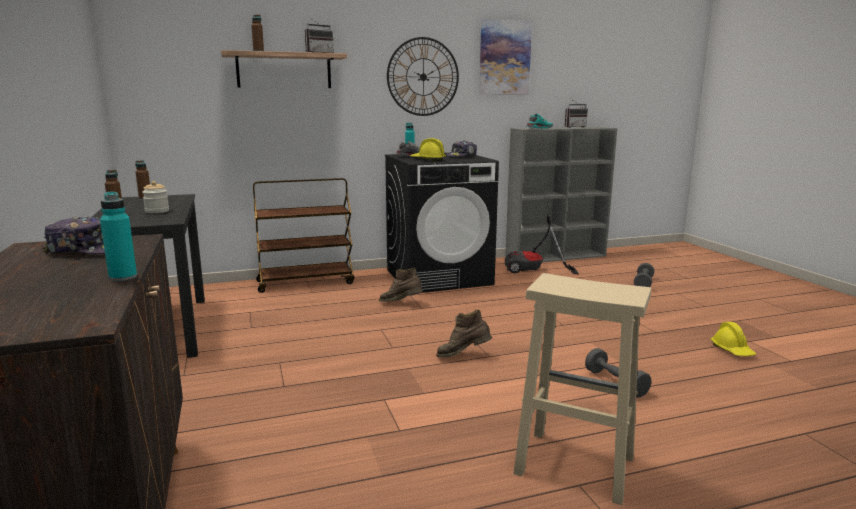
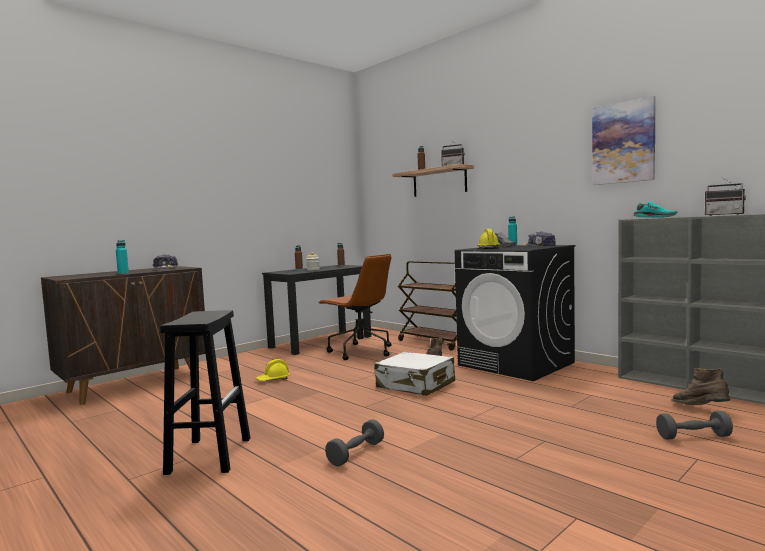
camera: 65 degrees right, 10 degrees down
wall clock [387,37,459,116] -> none
brown boot [436,309,492,357] -> brown boot moved to [672,368,730,405]
vacuum cleaner [505,214,579,274] -> none
beige stool [514,273,651,505] -> black stool [160,310,250,475]
yellow hard hat [711,322,756,356] -> yellow hard hat moved to [256,359,290,381]
none -> brown office chair [318,254,392,360]
none -> white suitcase [374,352,455,396]

